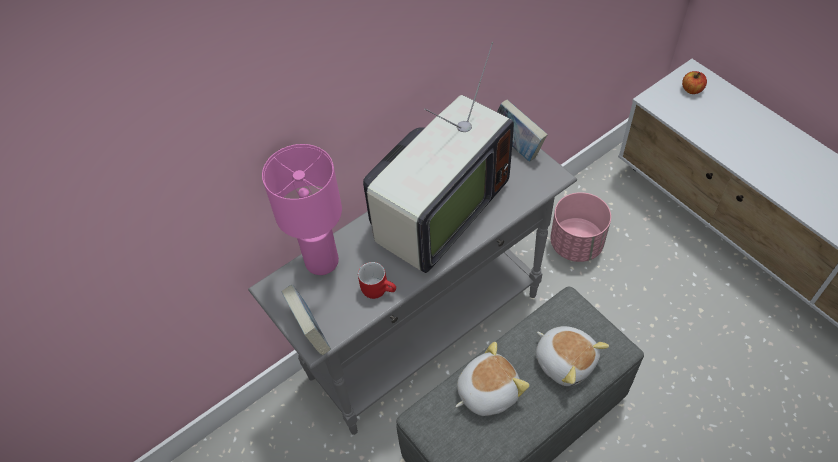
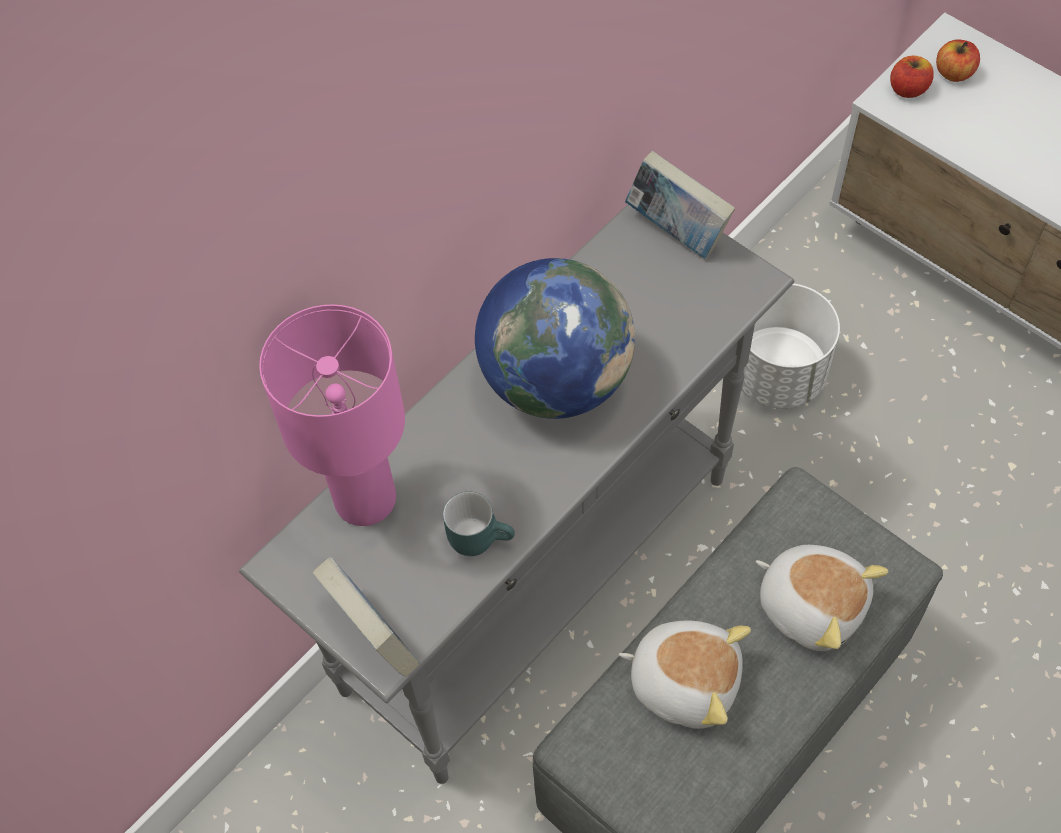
camera: 10 degrees left, 5 degrees up
red mug [358,262,396,299] -> turquoise mug [443,491,515,556]
television [363,42,514,273] -> globe [475,258,635,419]
plush toy [455,342,530,416] -> plush toy turned 60 degrees clockwise [619,621,751,729]
pink planter [550,192,611,262] -> white planter [741,284,840,409]
none -> apple [890,56,934,98]

